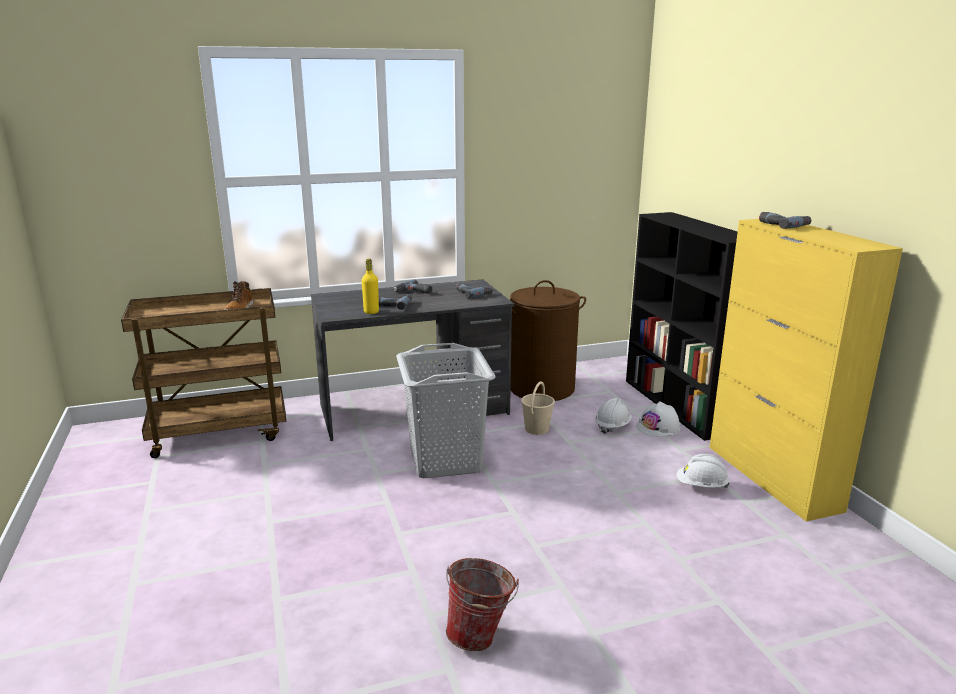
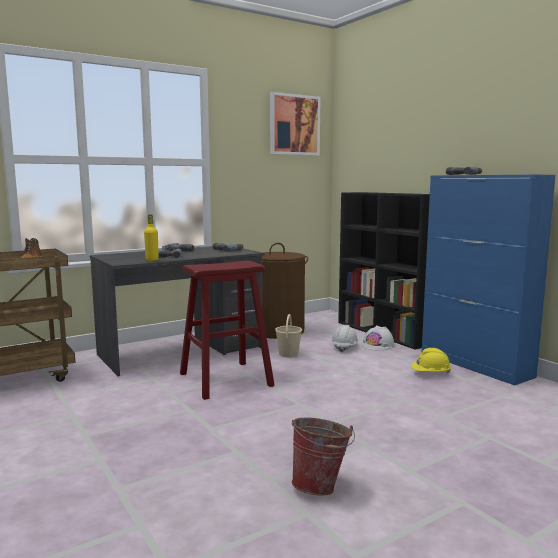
camera: 15 degrees left, 10 degrees down
grey laundry basket [396,343,496,478] -> red stool [180,261,275,400]
white hard hat [677,454,730,489] -> yellow hard hat [411,348,451,373]
yellow cabinet [710,219,903,522] -> blue cabinet [422,175,556,385]
none -> picture [270,92,320,156]

